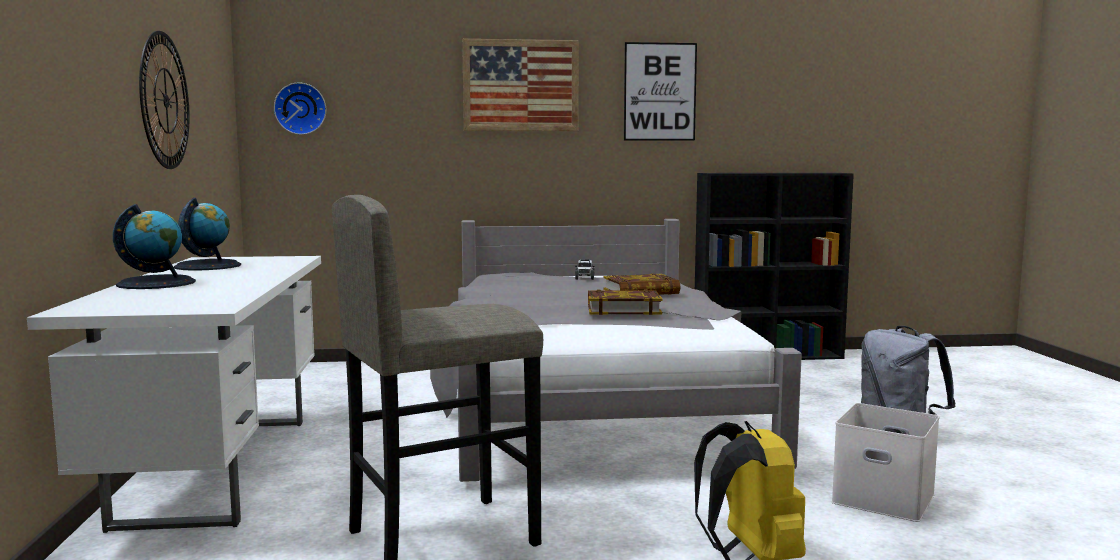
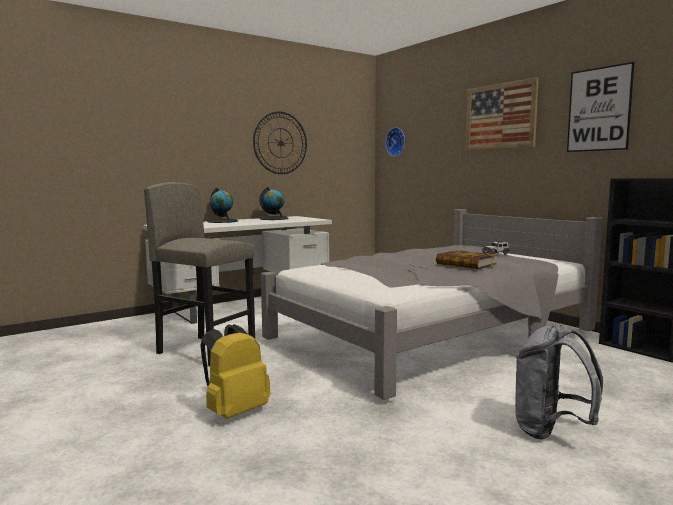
camera: 60 degrees right, 0 degrees up
book [588,289,663,315] -> none
white storage box [831,403,939,522] -> none

